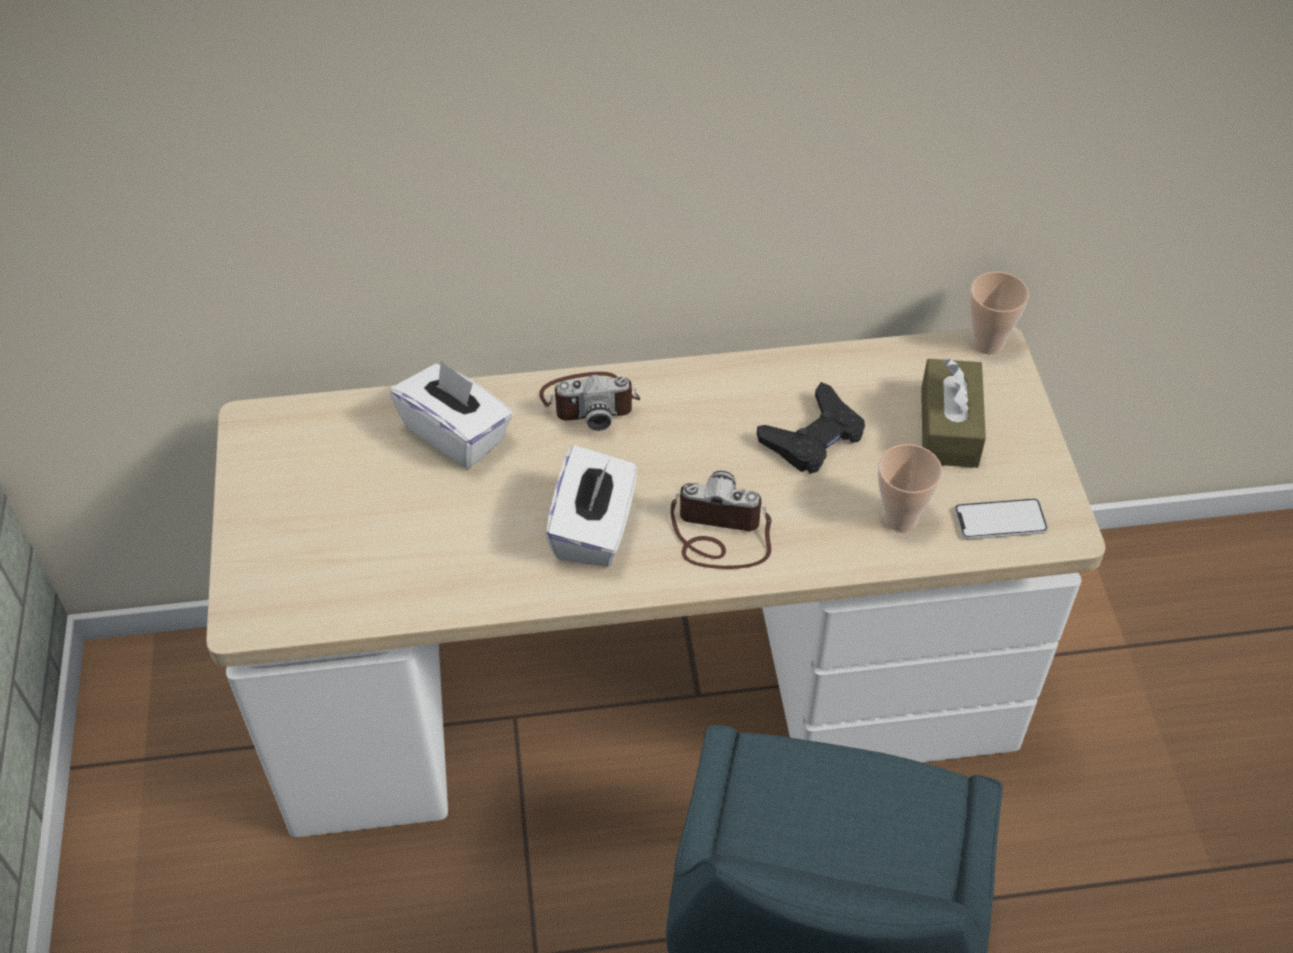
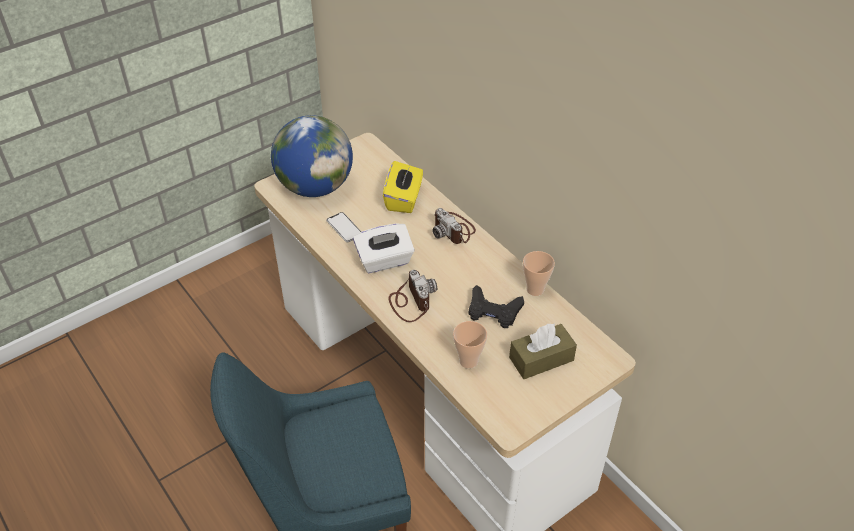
camera: 60 degrees right, 5 degrees down
white tissue box [390,360,513,469] -> yellow tissue box [383,161,423,213]
phone [954,498,1048,539] -> phone moved to [326,212,361,242]
cup [970,272,1029,354] -> cup moved to [523,251,555,296]
none -> globe [271,115,353,197]

